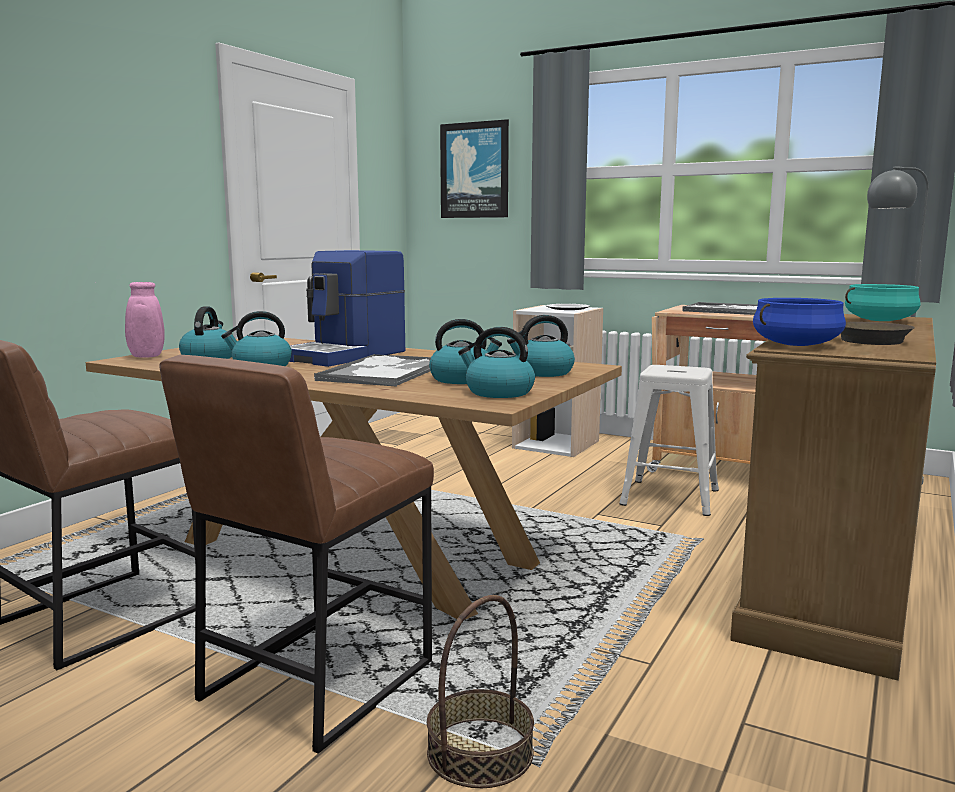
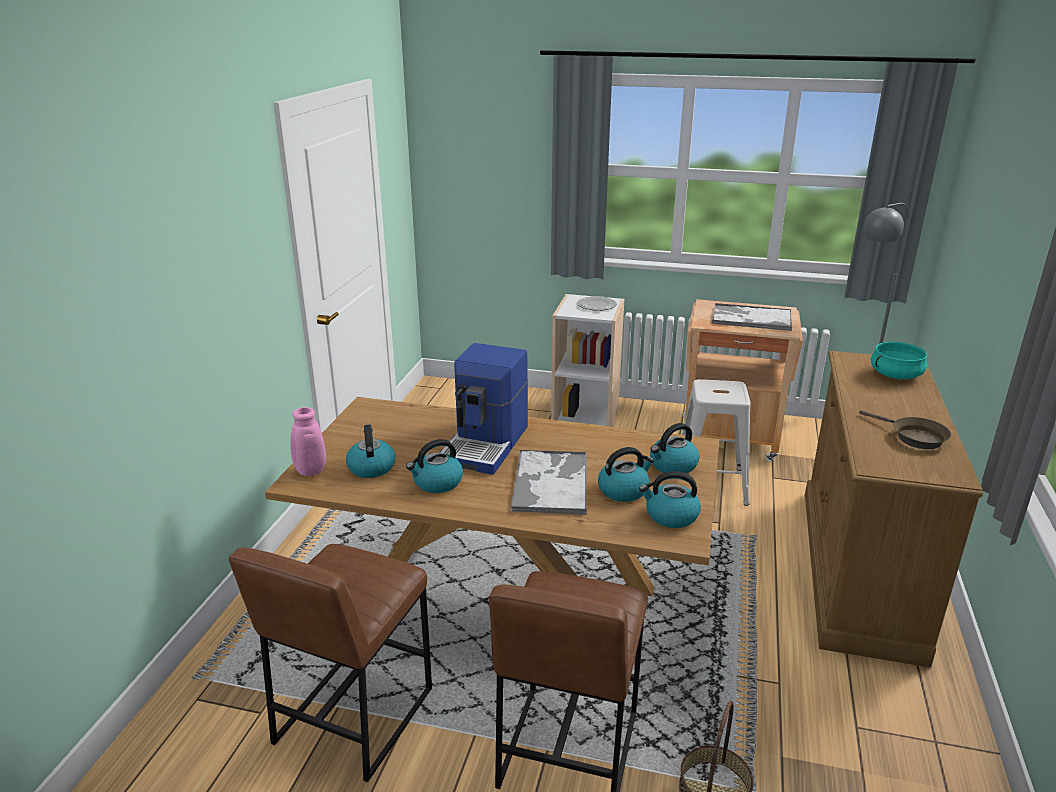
camera: 15 degrees left, 15 degrees up
picture [440,119,509,218] -> none
blue cooking pot [753,298,846,346] -> none

